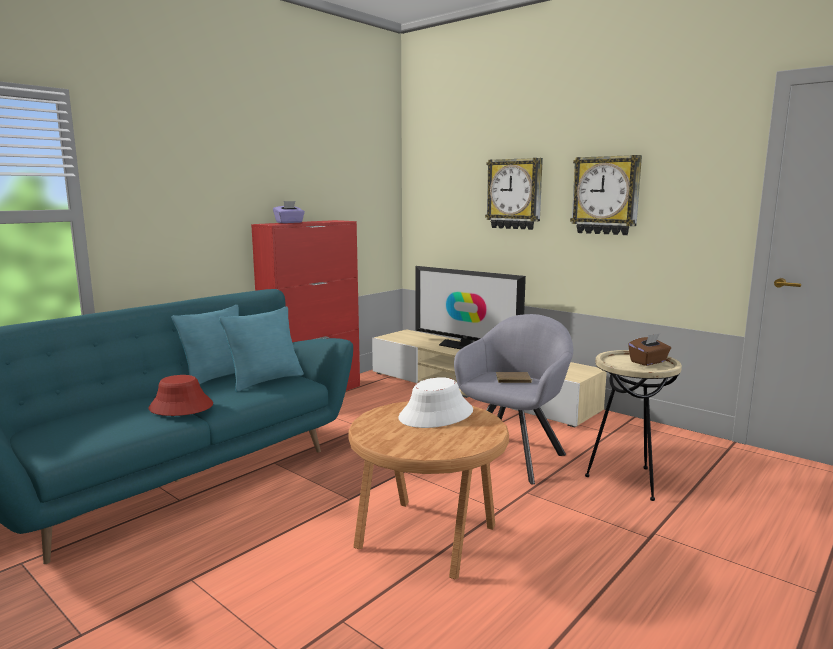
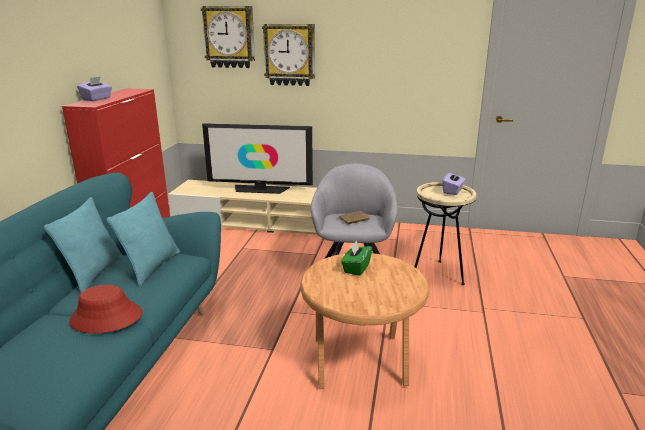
camera: 30 degrees left, 10 degrees up
white hat [398,377,473,428] -> green tissue box [341,240,372,276]
wall clock [570,155,642,235] -> wall clock moved to [201,6,255,68]
brown tissue box [628,334,671,366] -> purple tissue box [442,170,465,195]

